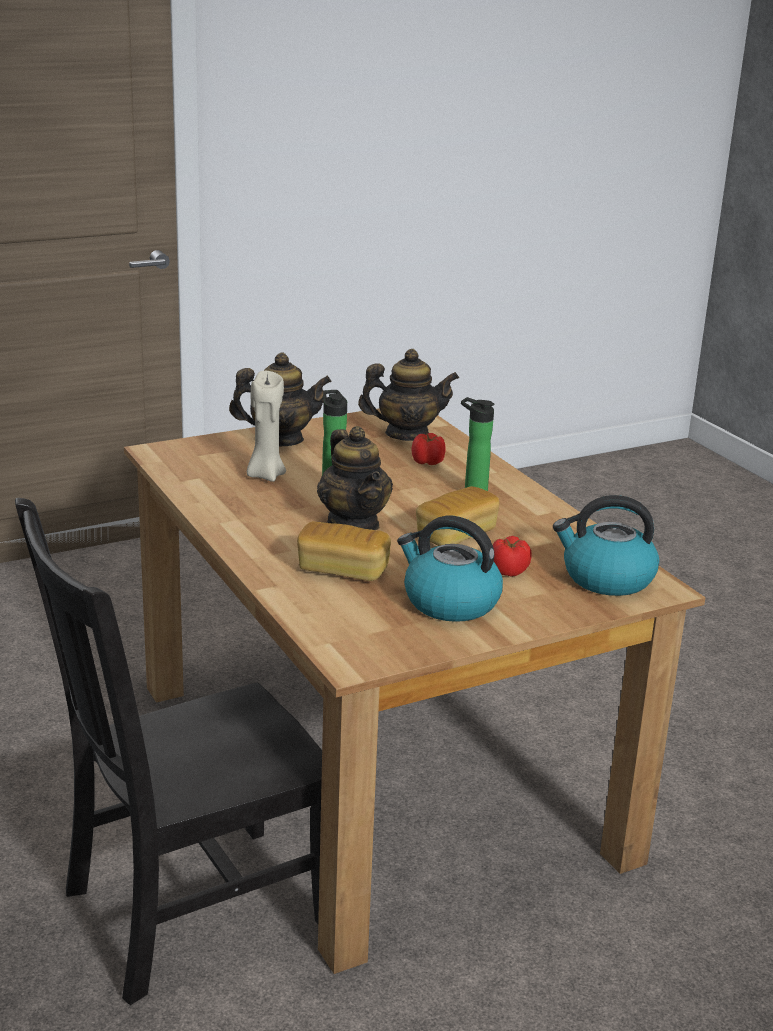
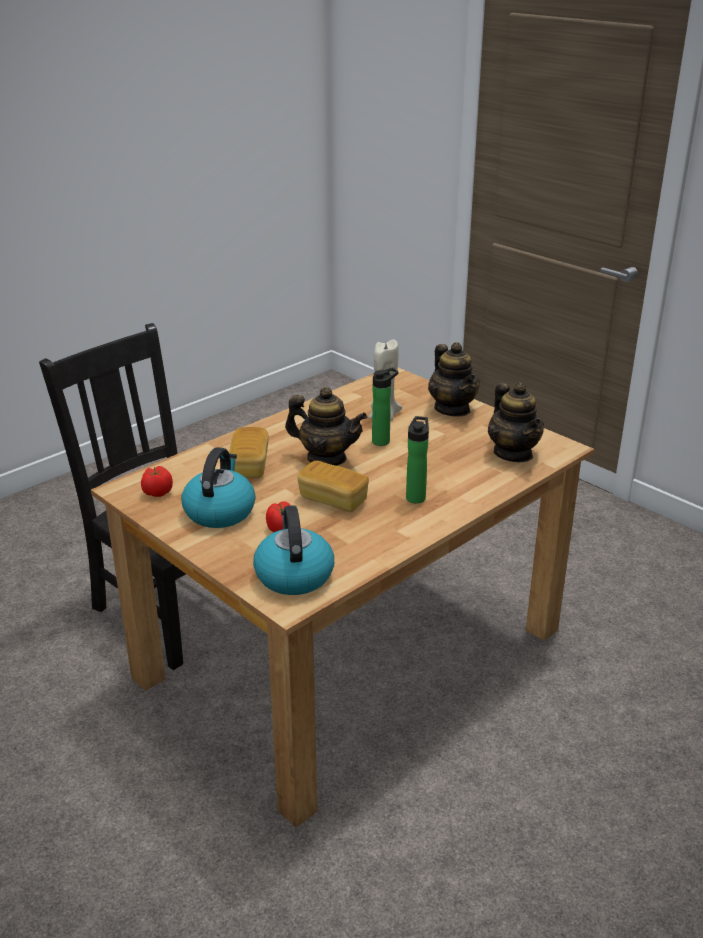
camera: 75 degrees right, 5 degrees up
teapot [317,426,393,530] -> teapot turned 120 degrees counterclockwise [285,387,367,466]
tomato [412,433,446,465] -> tomato moved to [141,466,173,497]

